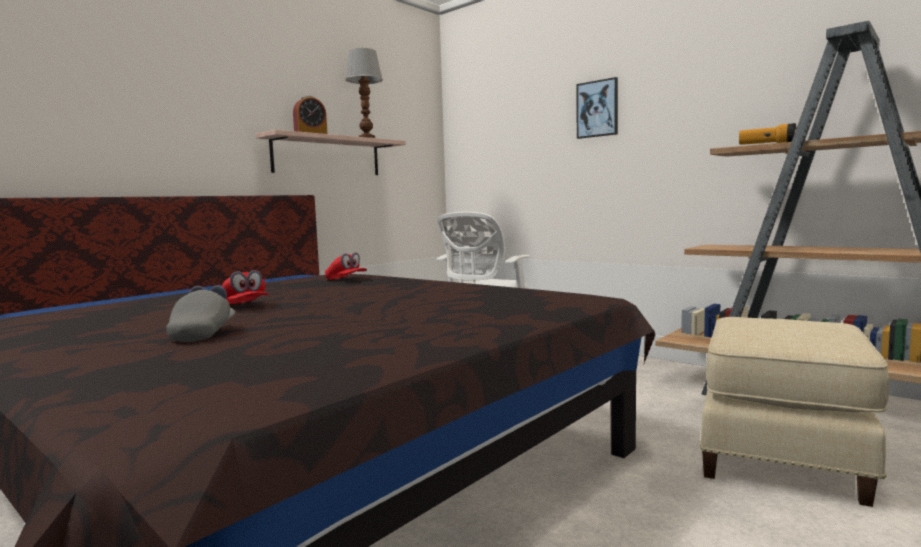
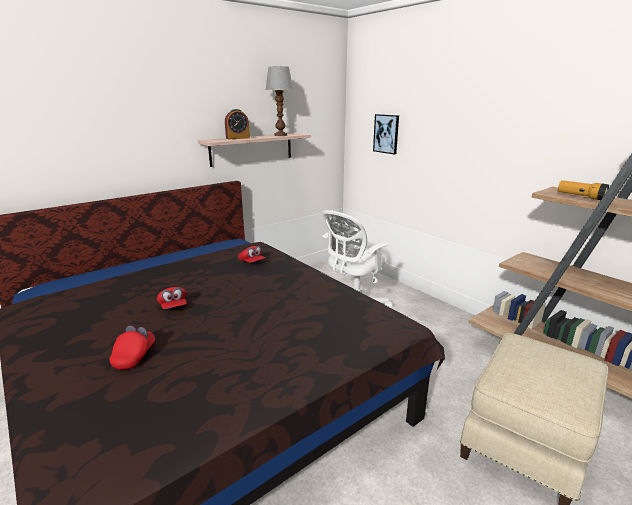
camera: 10 degrees right, 15 degrees up
grey cap [166,285,235,342] -> red cap [109,326,155,370]
picture [576,77,618,139] -> picture moved to [373,114,399,154]

